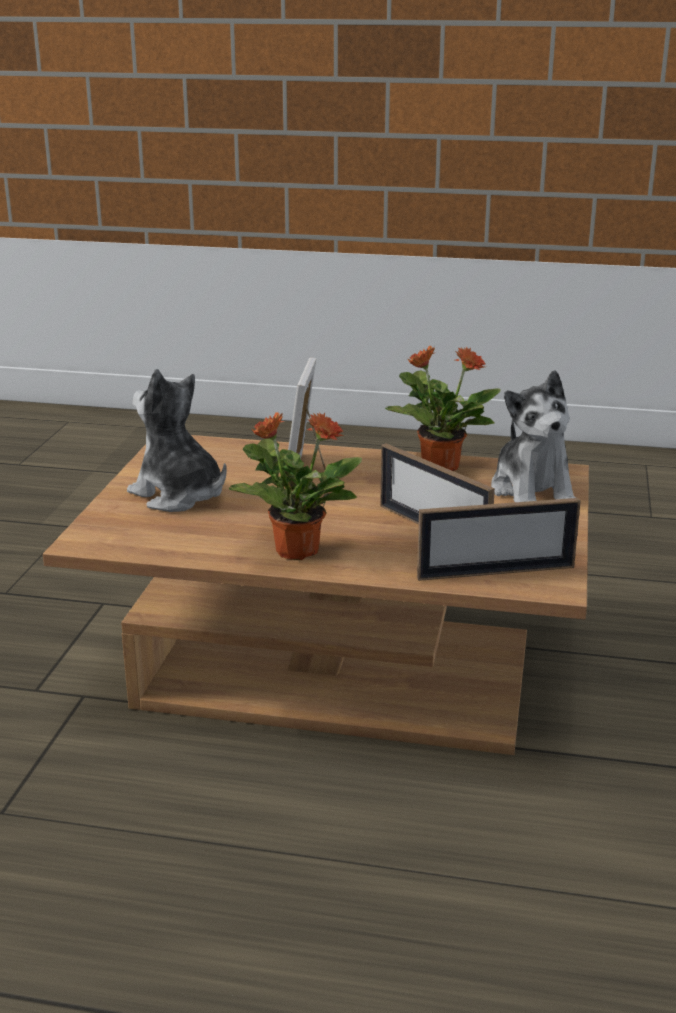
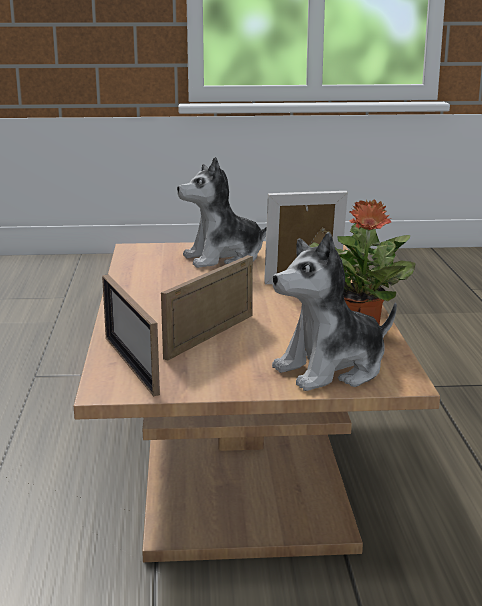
camera: 75 degrees right, 5 degrees down
plush toy [127,369,227,512] -> plush toy turned 135 degrees counterclockwise [177,157,267,268]
potted plant [229,412,362,560] -> none

